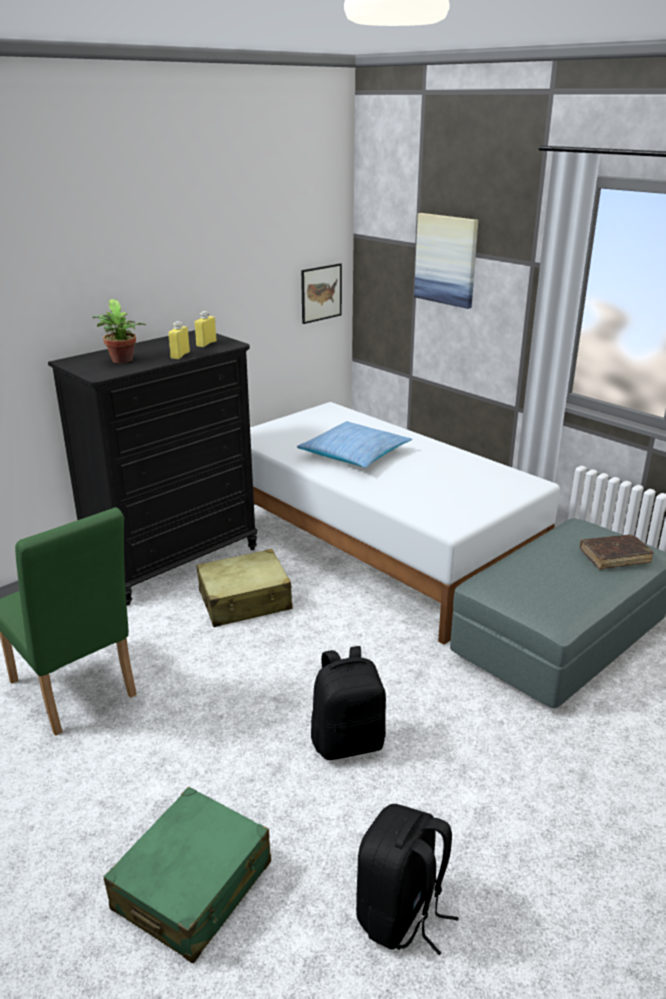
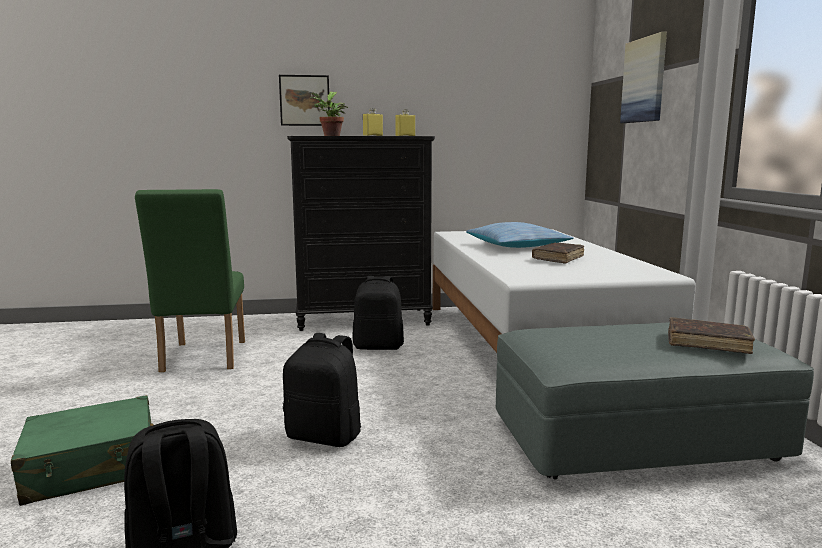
camera: 35 degrees right, 15 degrees down
beige suitcase [196,549,293,627] -> black backpack [353,276,404,350]
picture [301,263,342,324] -> picture moved to [279,75,330,126]
none -> brown book [532,243,585,263]

